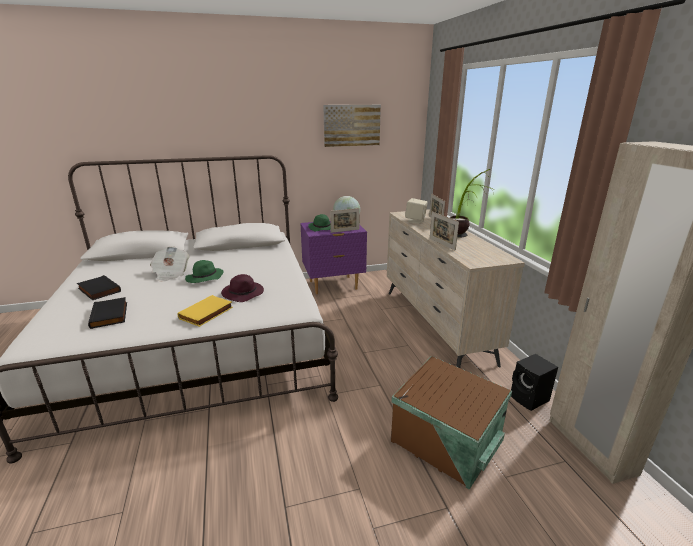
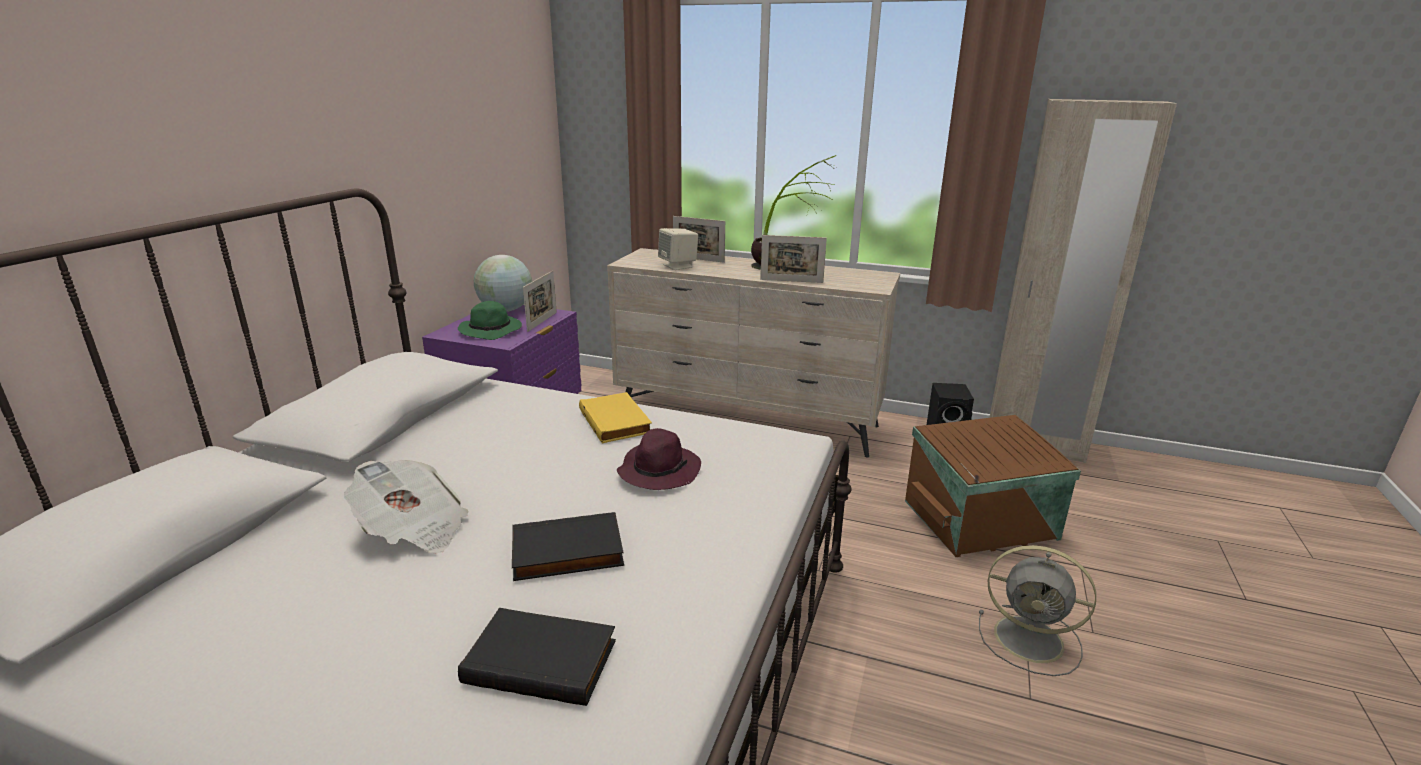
camera: 55 degrees left, 0 degrees up
black book [77,275,121,300] -> black book moved to [512,512,624,581]
yellow book [178,295,233,327] -> yellow book moved to [579,392,652,443]
green hat [185,260,224,283] -> none
picture [323,105,381,147] -> none
none -> grey fan [979,545,1096,676]

